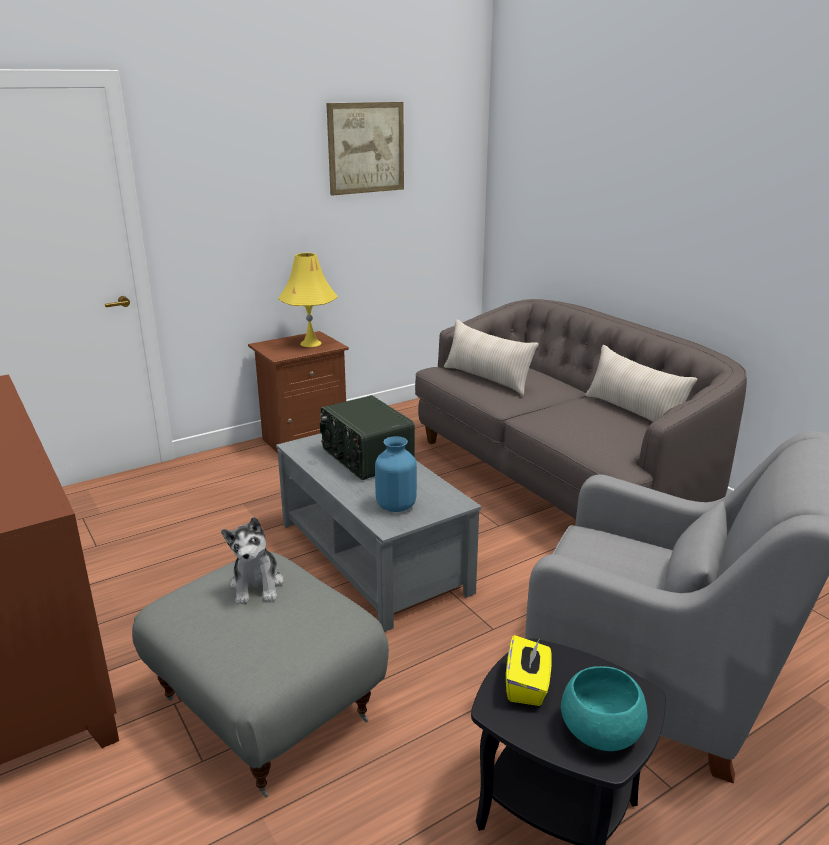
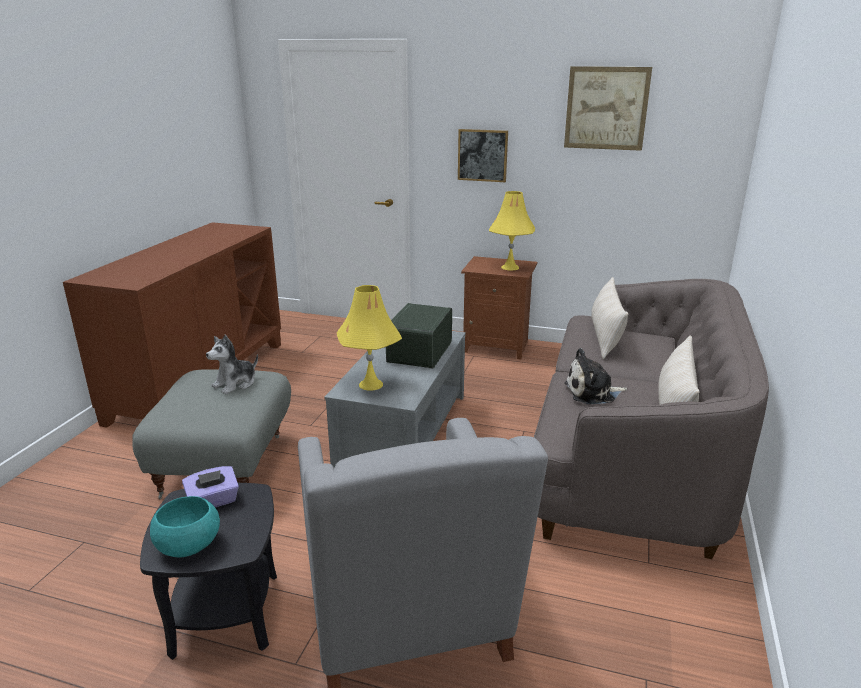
camera: 50 degrees right, 0 degrees up
blue vase [375,436,417,512] -> yellow table lamp [337,285,402,391]
yellow tissue box [506,635,552,706] -> purple tissue box [182,466,239,507]
none -> picture [458,129,508,182]
none -> plush toy [564,348,627,404]

